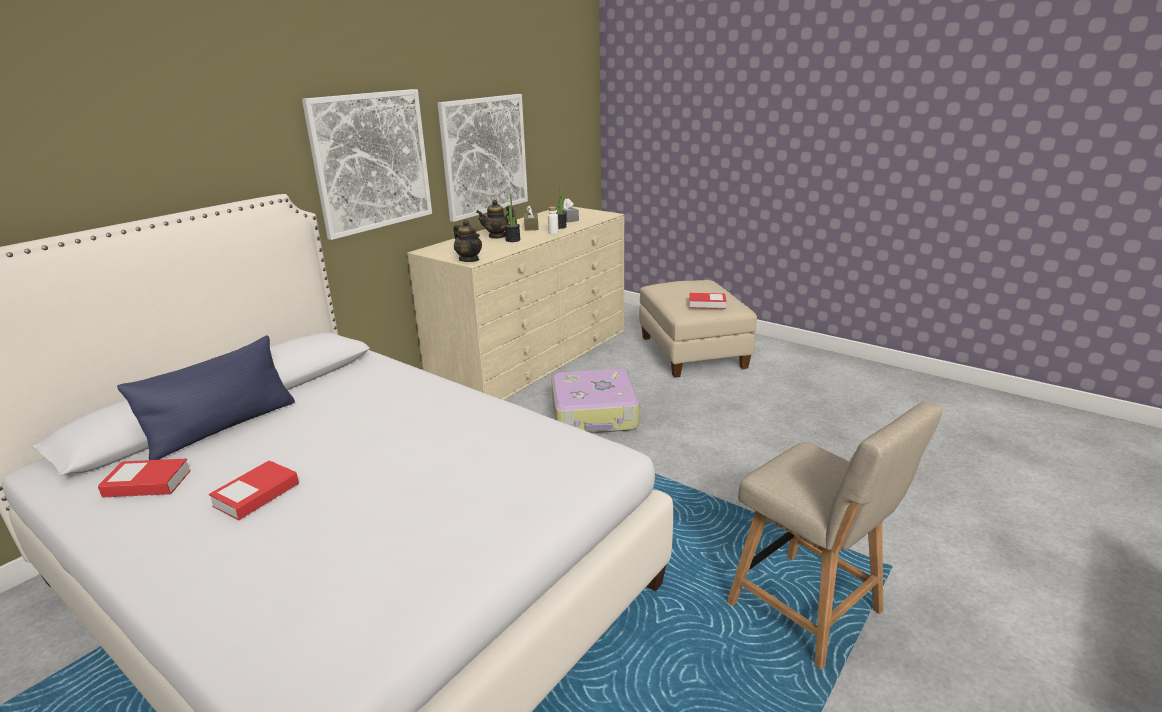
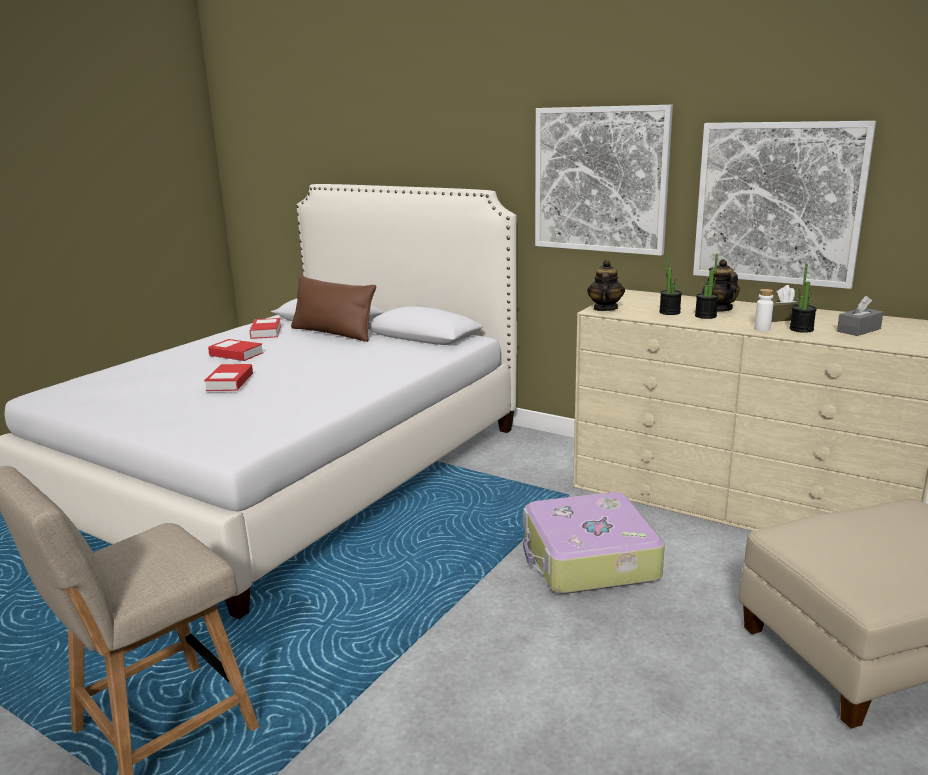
camera: 85 degrees right, 5 degrees down
blue pillow [117,335,295,460] -> brown pillow [291,275,376,342]
teapot [453,220,482,262] -> teapot turned 150 degrees clockwise [587,260,625,311]
book [689,293,727,309] -> book moved to [204,364,253,391]
none -> potted plant [659,252,682,315]

